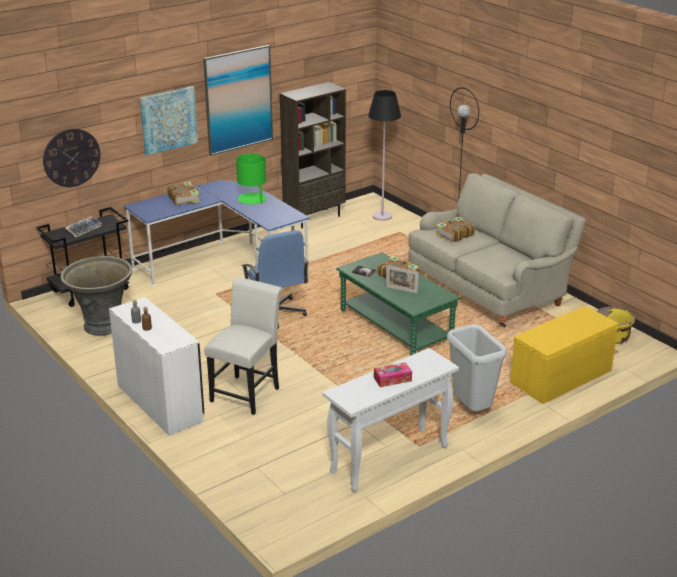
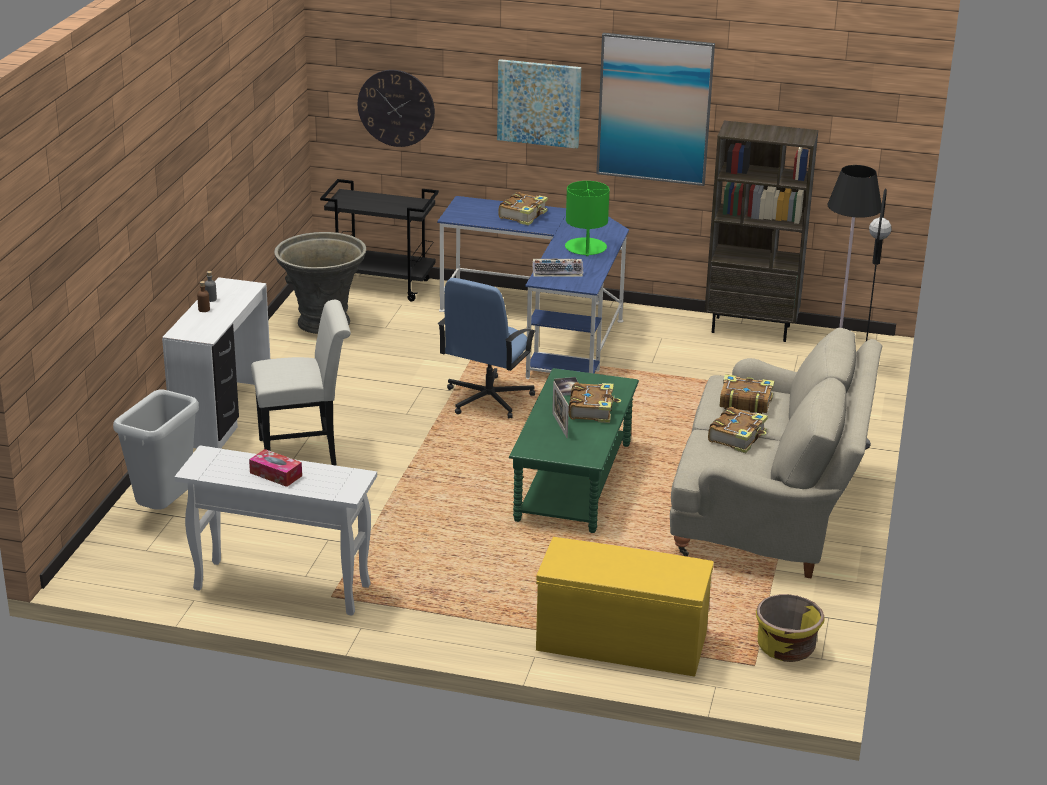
camera: 50 degrees right, 0 degrees up
keyboard [65,216,102,237] -> keyboard moved to [532,258,583,277]
grey trash can [447,324,507,411] -> grey trash can moved to [113,390,199,510]
none -> book [708,407,768,453]

